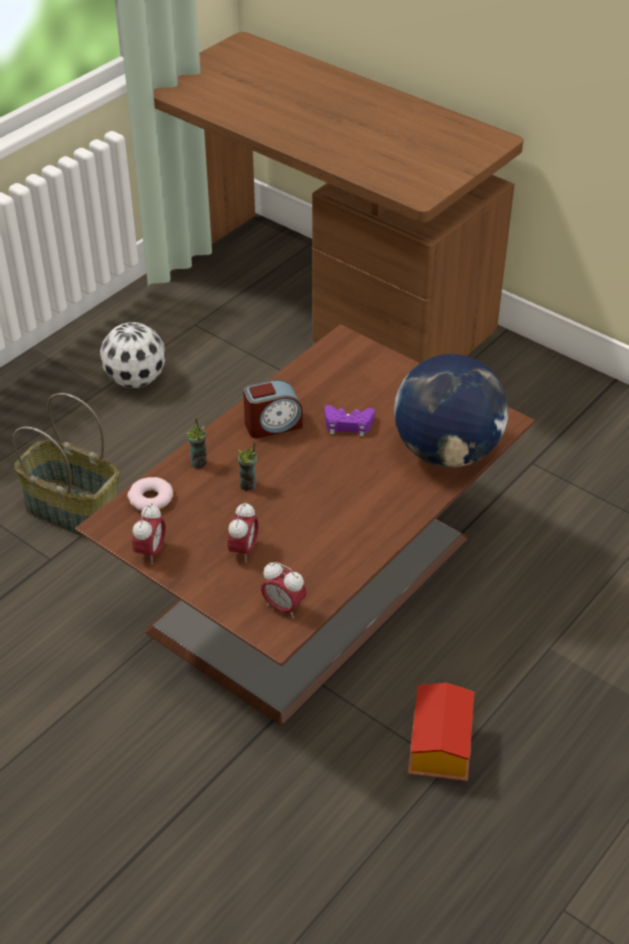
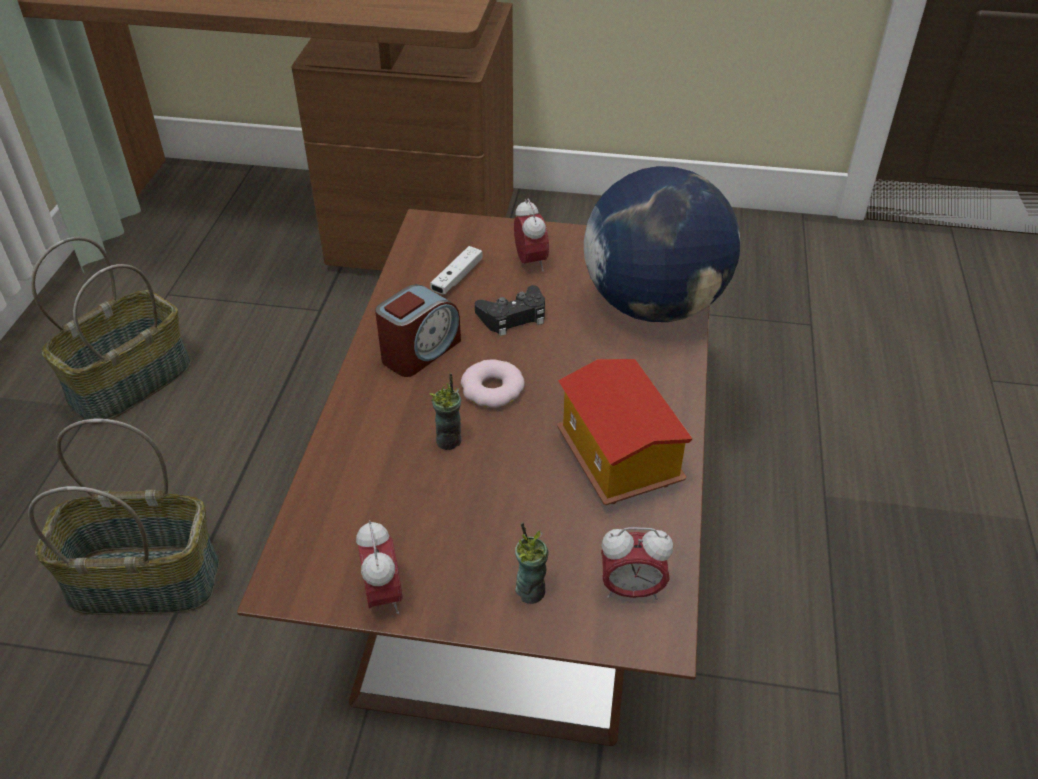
camera: 30 degrees left, 0 degrees up
football [100,322,166,388] -> basket [31,237,191,424]
donut [127,477,173,511] -> donut moved to [461,359,525,408]
cup [186,418,207,469] -> cup moved to [515,523,549,604]
alarm clock [228,502,259,563] -> alarm clock moved to [514,199,549,272]
purple game controller [324,405,375,436] -> black game controller [475,285,545,336]
toy house [408,683,474,781] -> toy house moved to [557,359,693,505]
none -> white game controller [430,246,483,295]

